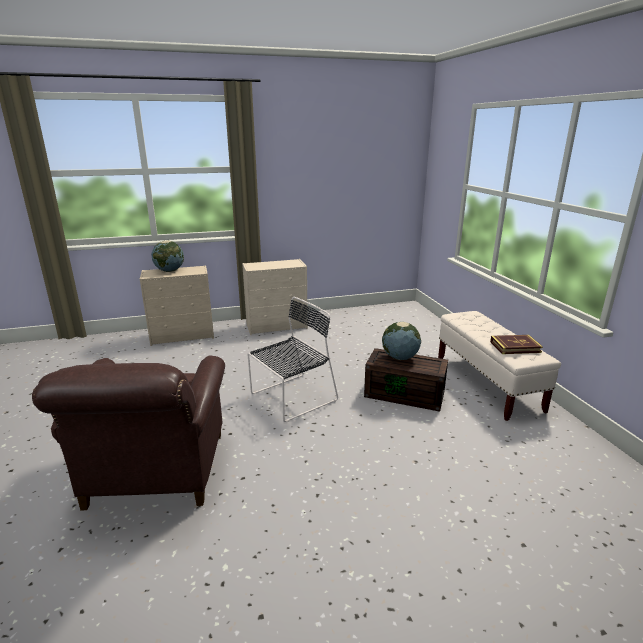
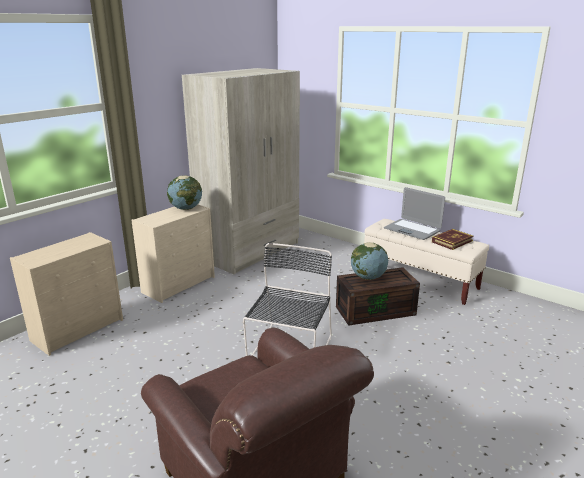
camera: 35 degrees left, 0 degrees up
globe [151,240,184,272] -> globe moved to [167,176,202,210]
none -> beige wardrobe [182,68,300,274]
none -> laptop [384,187,445,240]

